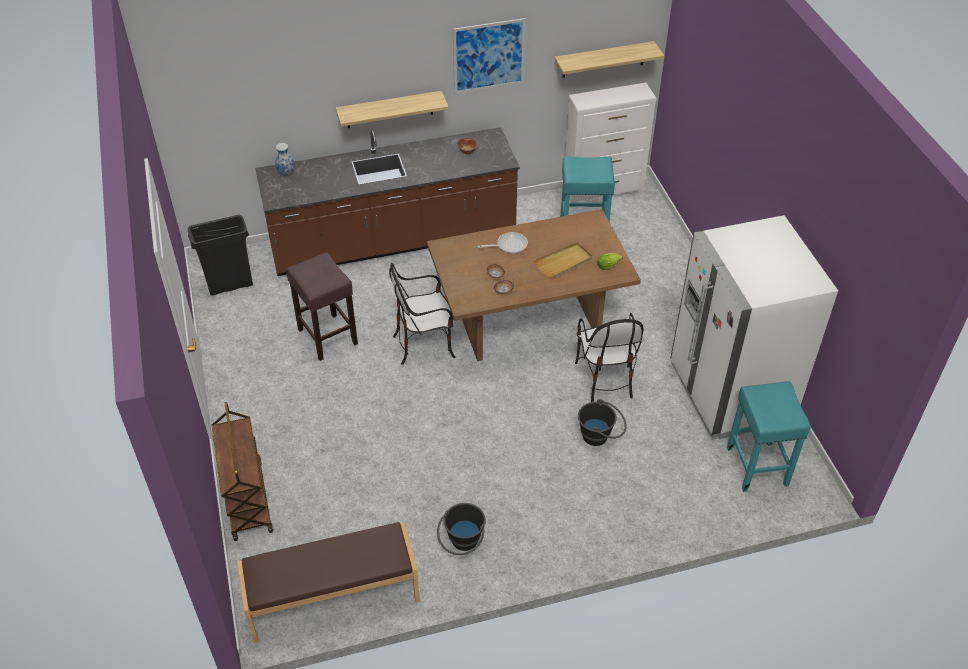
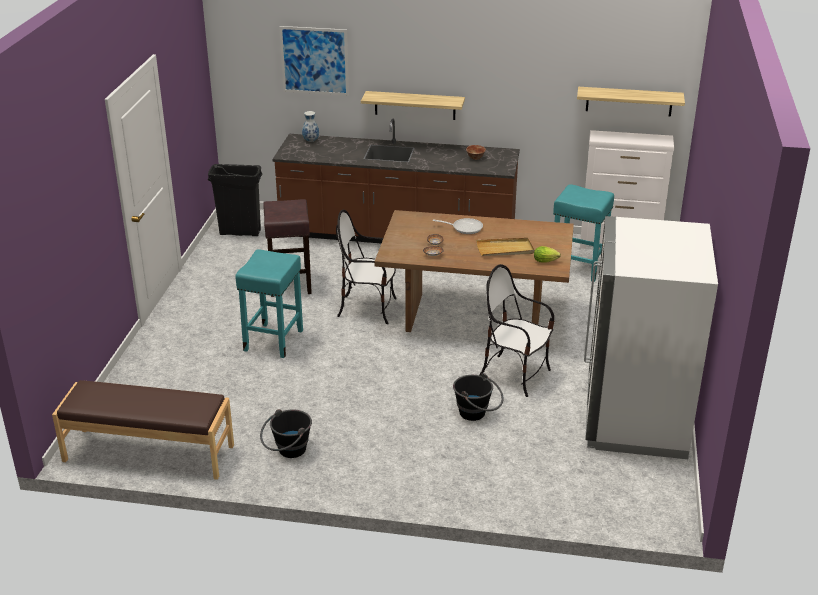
camera: 25 degrees right, 15 degrees down
brown cart [211,402,273,541] -> none
picture [453,18,526,94] -> picture moved to [279,26,349,96]
chair [575,313,643,402] -> chair turned 105 degrees clockwise [479,264,554,397]
turquoise stool [727,381,811,492] -> turquoise stool moved to [235,249,303,358]

